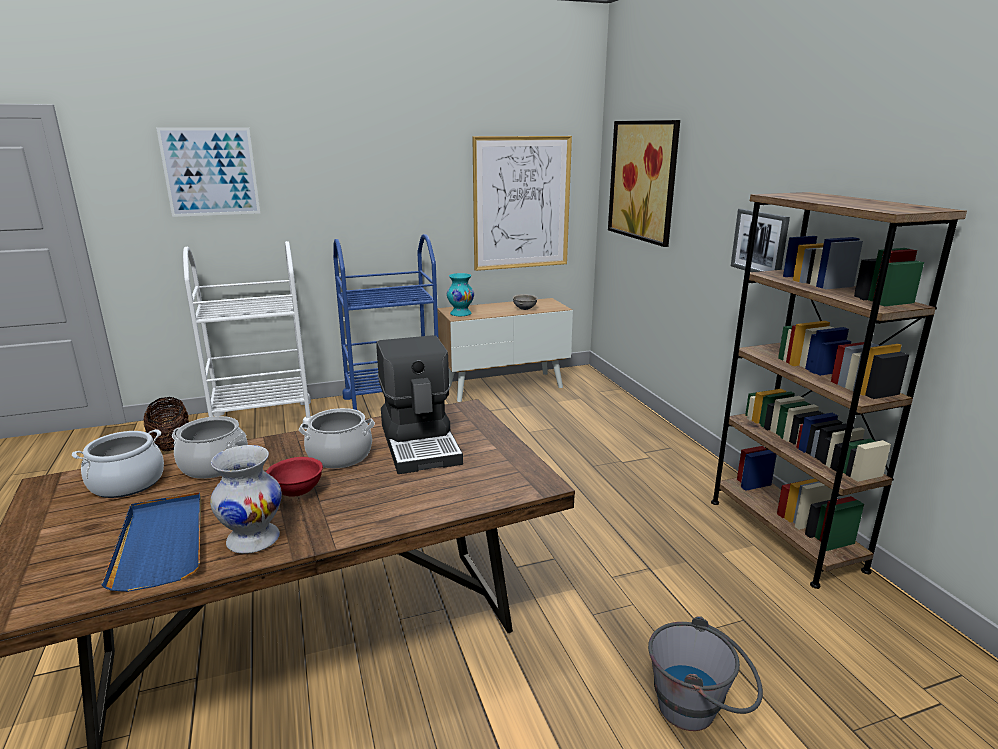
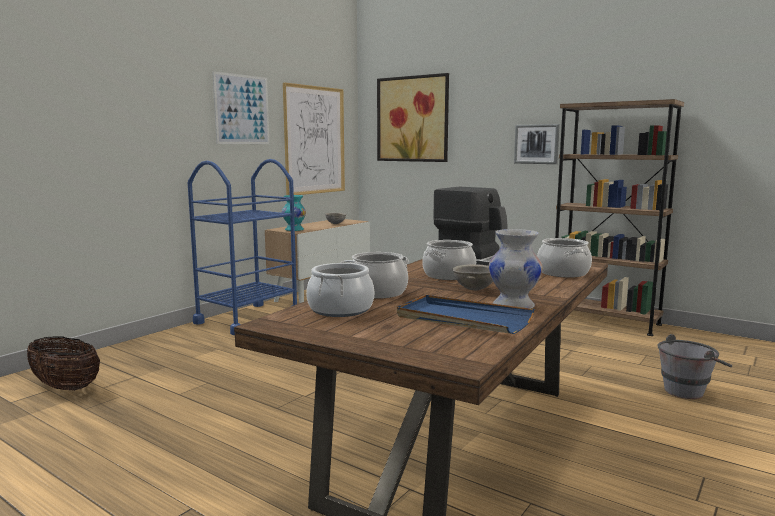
camera: 35 degrees left, 10 degrees down
picture [156,127,260,217] -> picture moved to [212,71,269,144]
white cart [183,241,312,429] -> none
red bowl [266,457,323,496] -> grey bowl [452,264,493,290]
none -> cooking pot [537,238,592,278]

